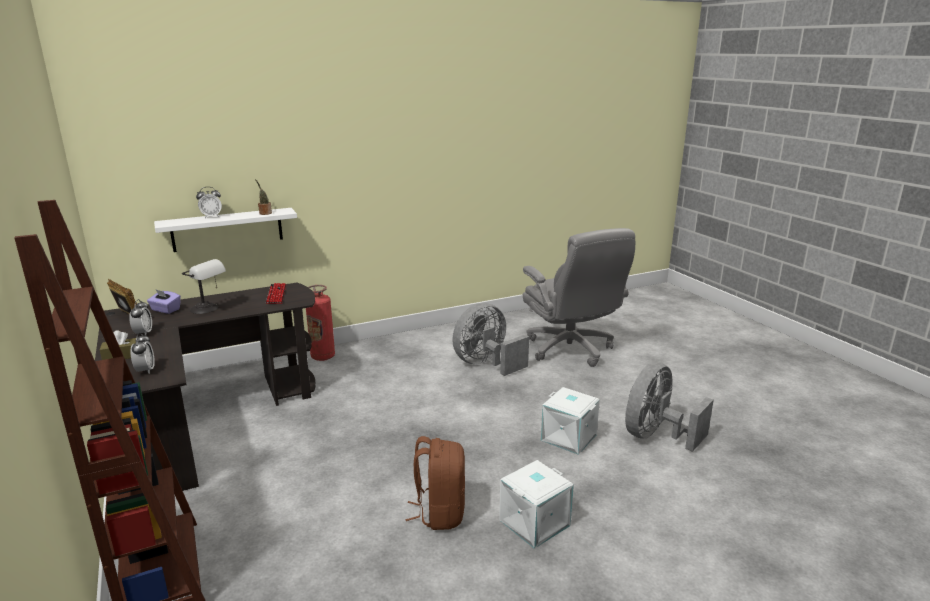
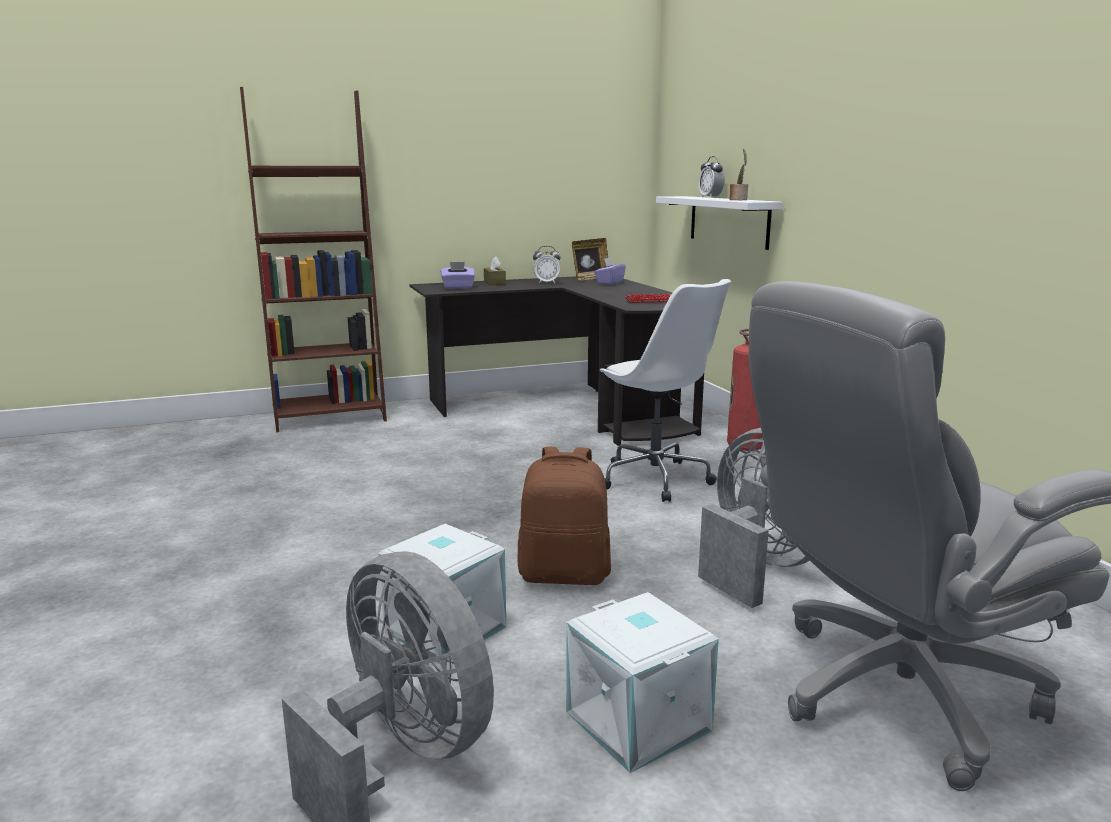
camera: 95 degrees right, 5 degrees down
alarm clock [130,333,155,374] -> purple tissue box [440,262,475,289]
table lamp [182,259,226,314] -> none
brown backpack [406,436,465,530] -> brown backpack moved to [517,446,611,585]
white storage box [499,460,574,549] -> white storage box moved to [566,592,719,773]
none -> white office chair [600,279,731,502]

